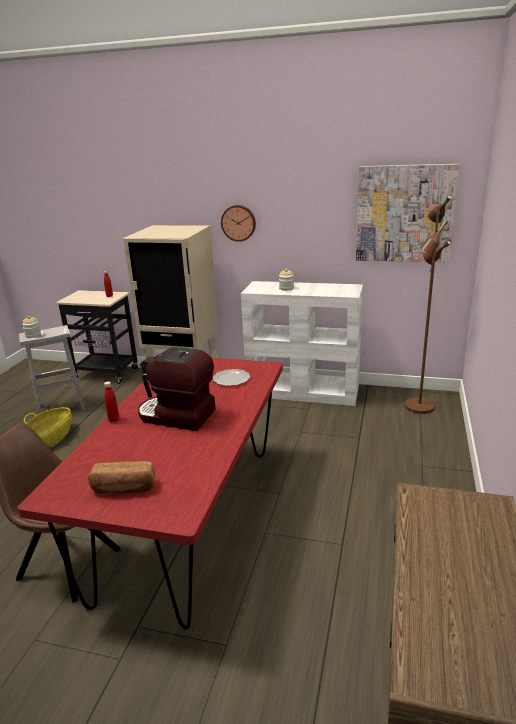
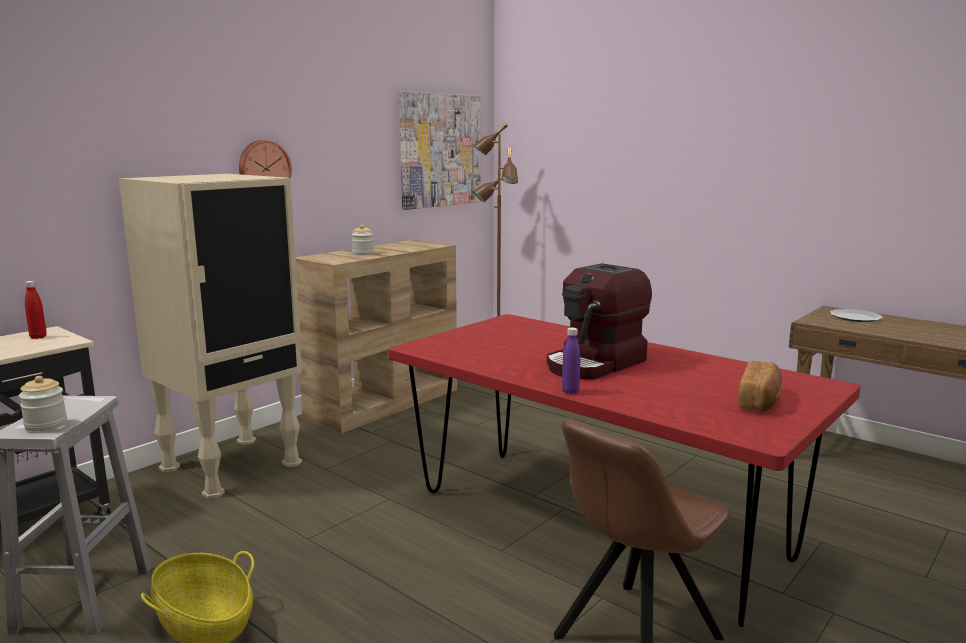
camera: 65 degrees left, 10 degrees down
red bottle [104,381,119,422] -> purple bottle [562,327,580,394]
plate [213,369,250,386] -> plate moved to [830,309,883,322]
white bookcase [241,281,363,406] -> brown bookcase [295,240,457,434]

